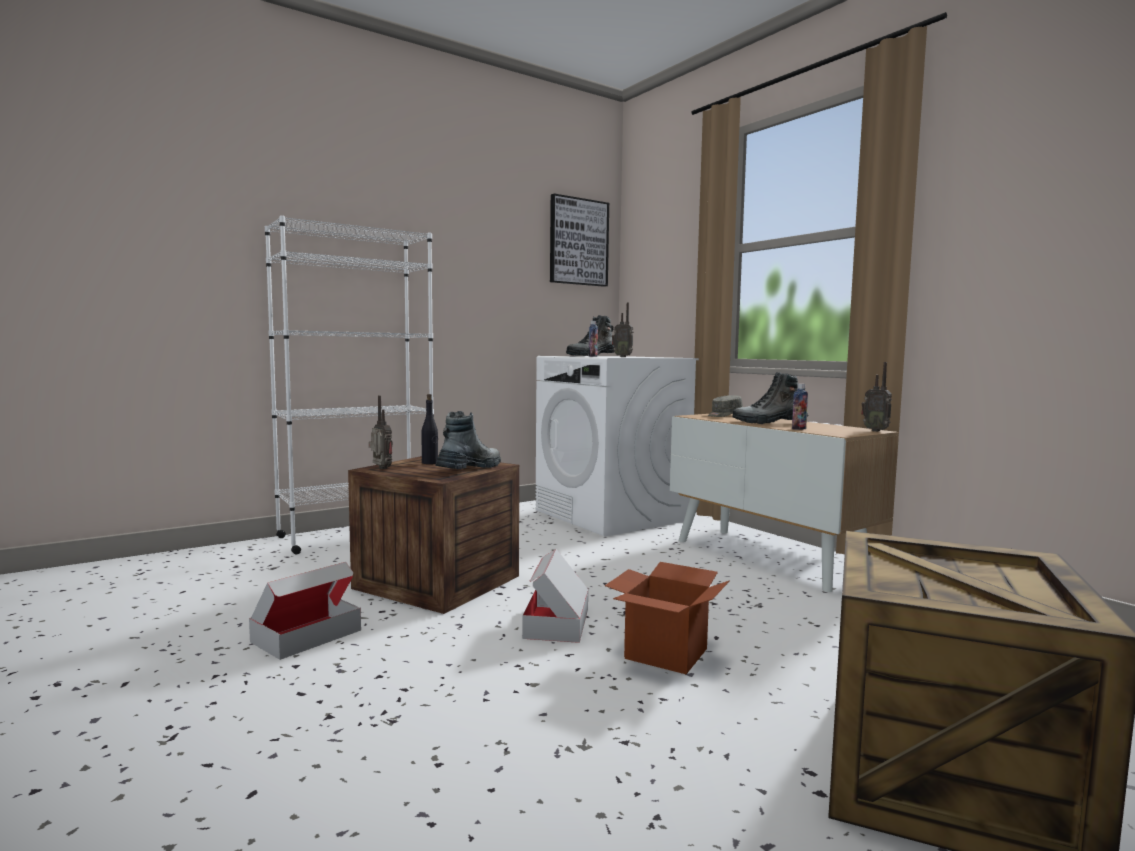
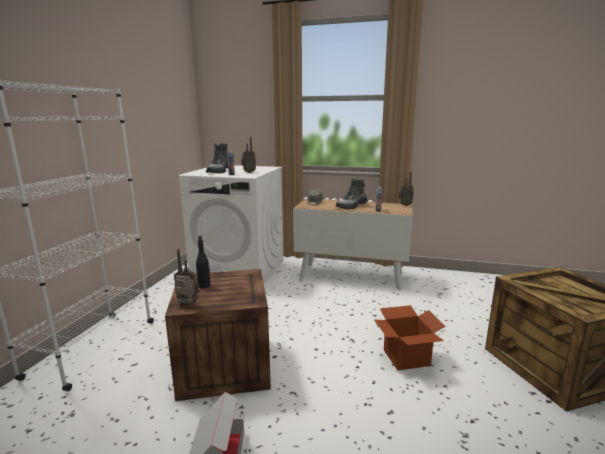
camera: 40 degrees left, 10 degrees up
boot [435,411,501,469] -> none
cardboard box [522,549,588,643] -> none
picture [550,194,609,287] -> none

